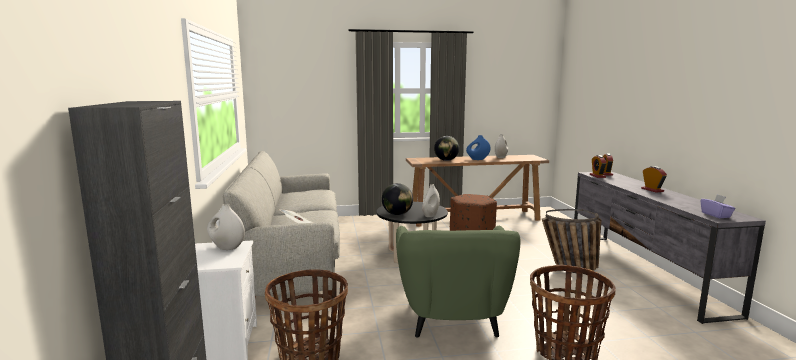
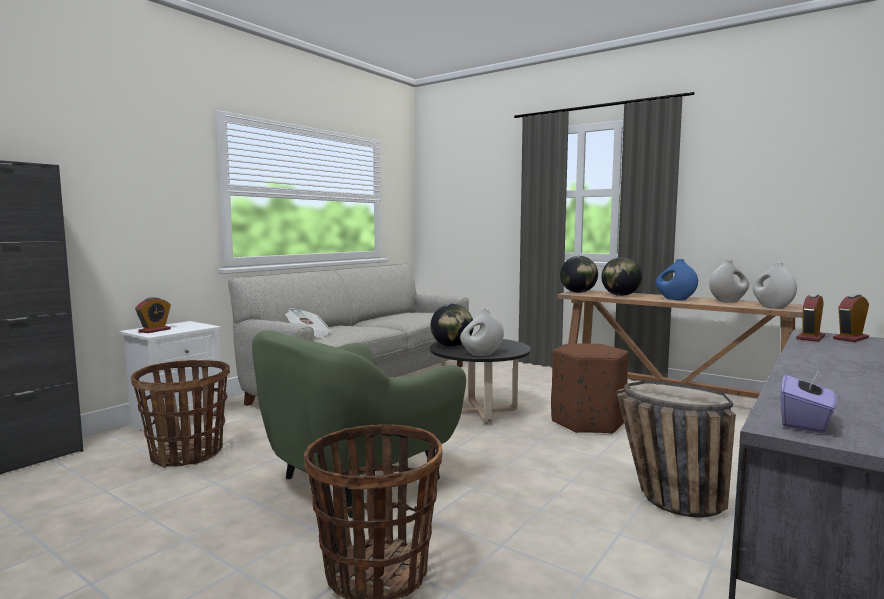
camera: 45 degrees right, 5 degrees down
white vase [207,204,245,250] -> white vase moved to [753,263,797,309]
alarm clock [641,166,667,193] -> alarm clock moved to [135,297,171,333]
none -> globe [560,256,598,293]

